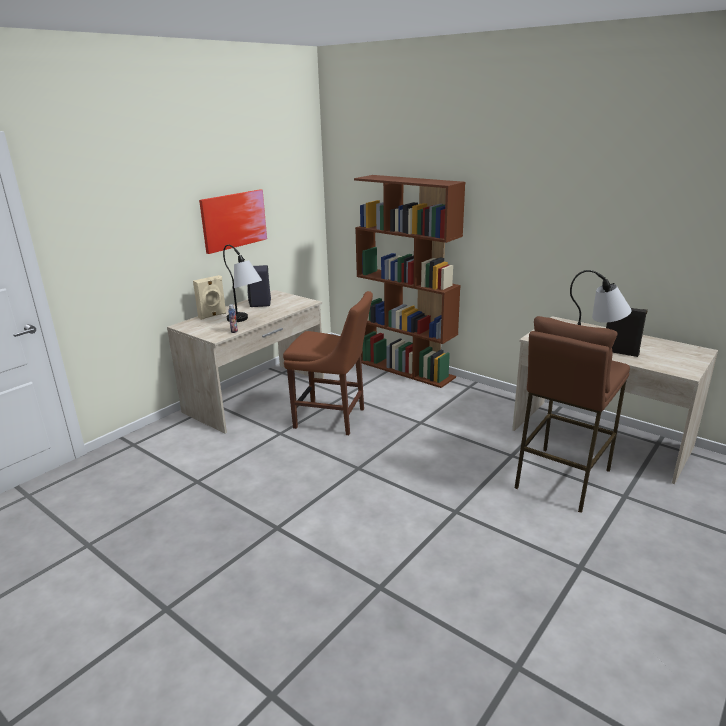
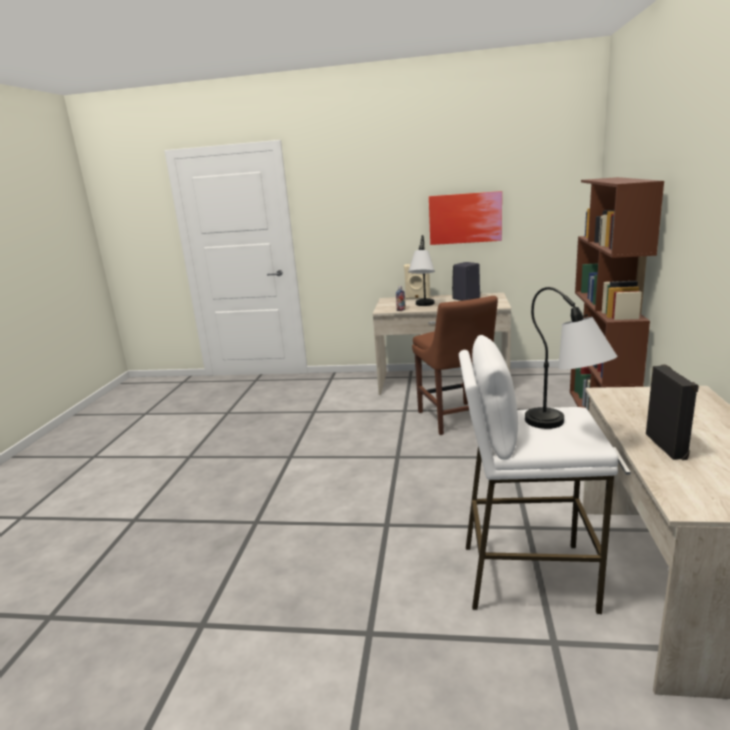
camera: 60 degrees right, 5 degrees down
brown stool [515,316,630,513] -> white stool [459,335,618,615]

